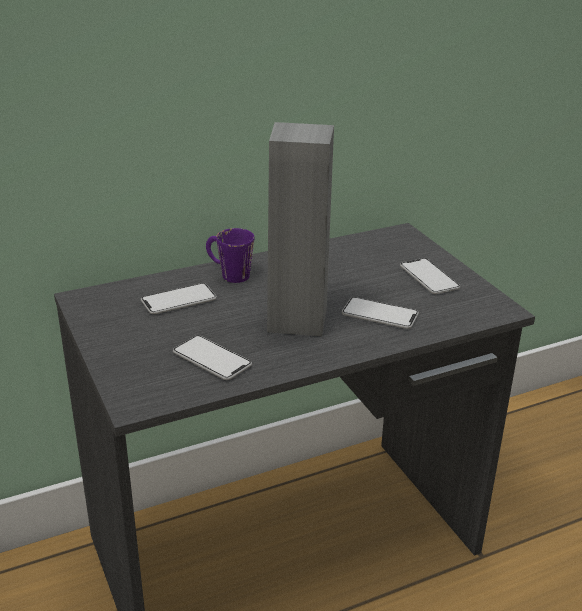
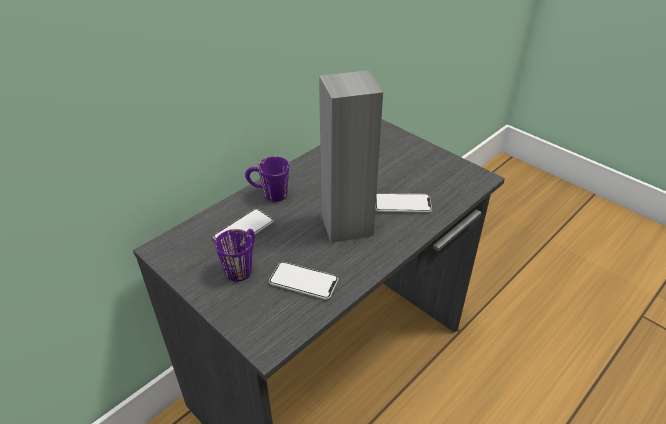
camera: 20 degrees left, 10 degrees up
phone [400,258,460,294] -> none
none -> purple mug [215,229,255,282]

